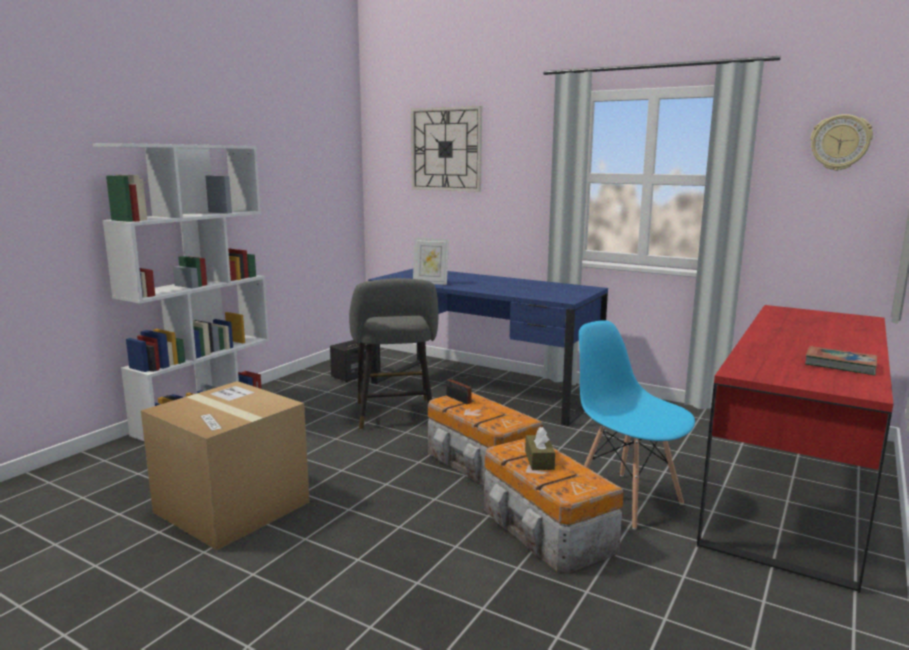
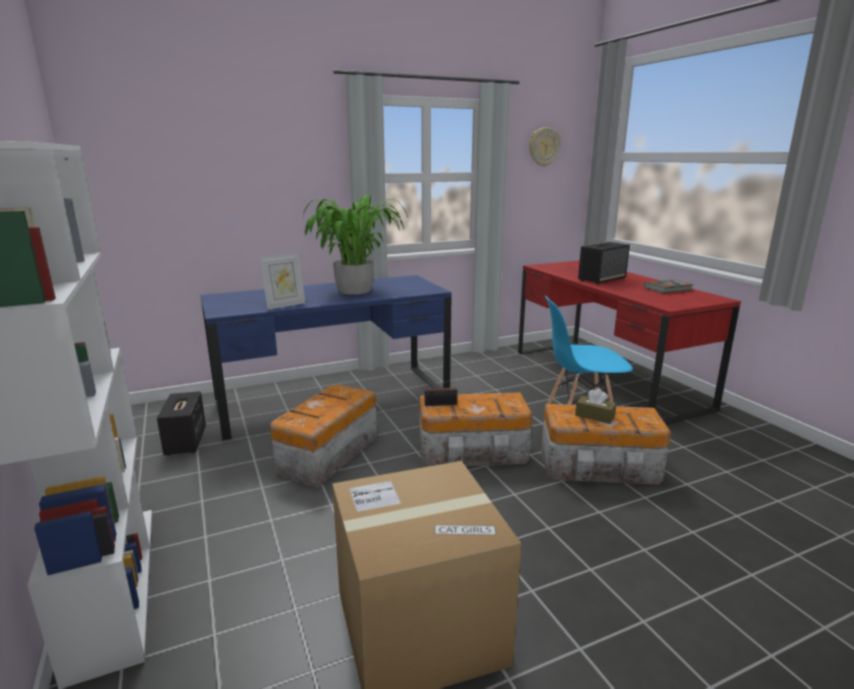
camera: 55 degrees left, 5 degrees up
grey stool [349,278,439,430] -> storage box [270,385,377,488]
wall clock [411,106,482,192] -> none
none -> potted plant [303,195,408,294]
none -> speaker [578,242,630,284]

